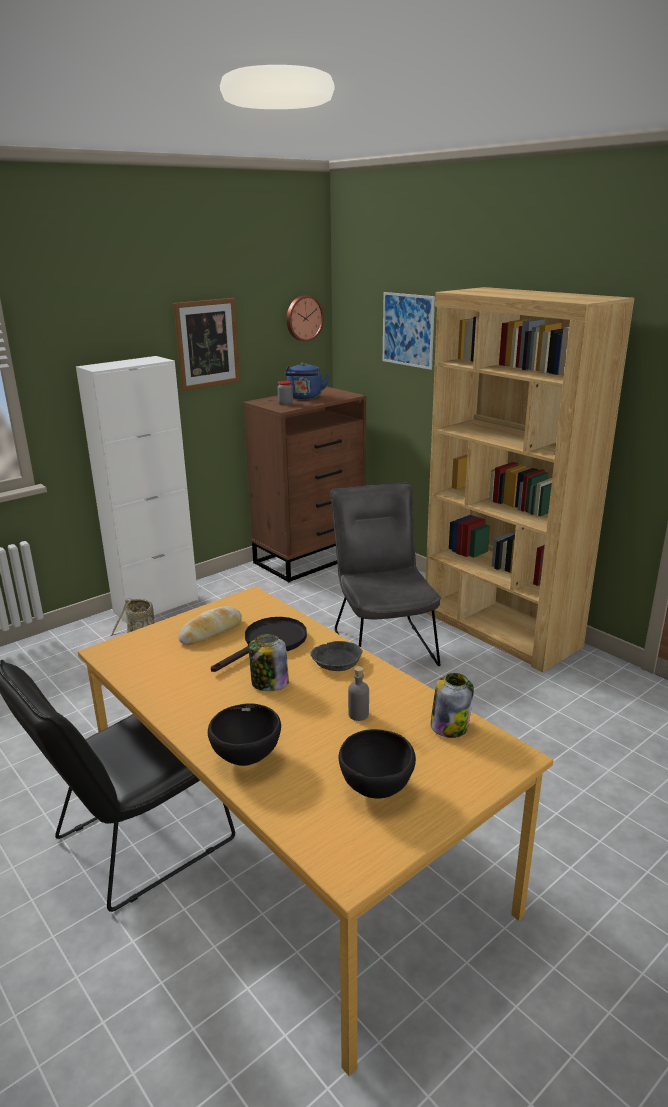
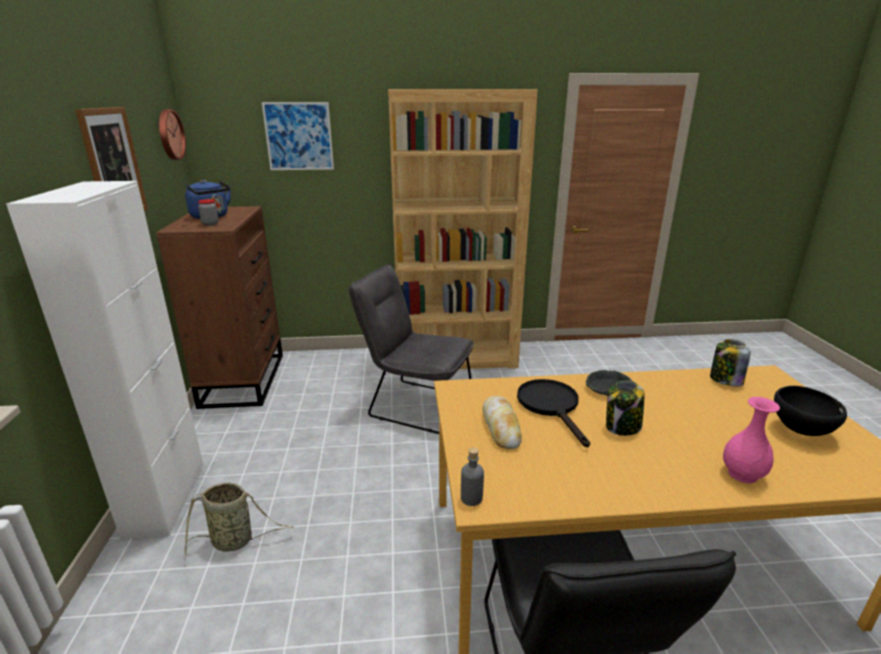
camera: 55 degrees left, 0 degrees up
black bowl [208,703,281,766] -> pink vase [723,397,780,483]
grey bottle [348,666,369,721] -> grey bottle moved to [461,447,484,506]

